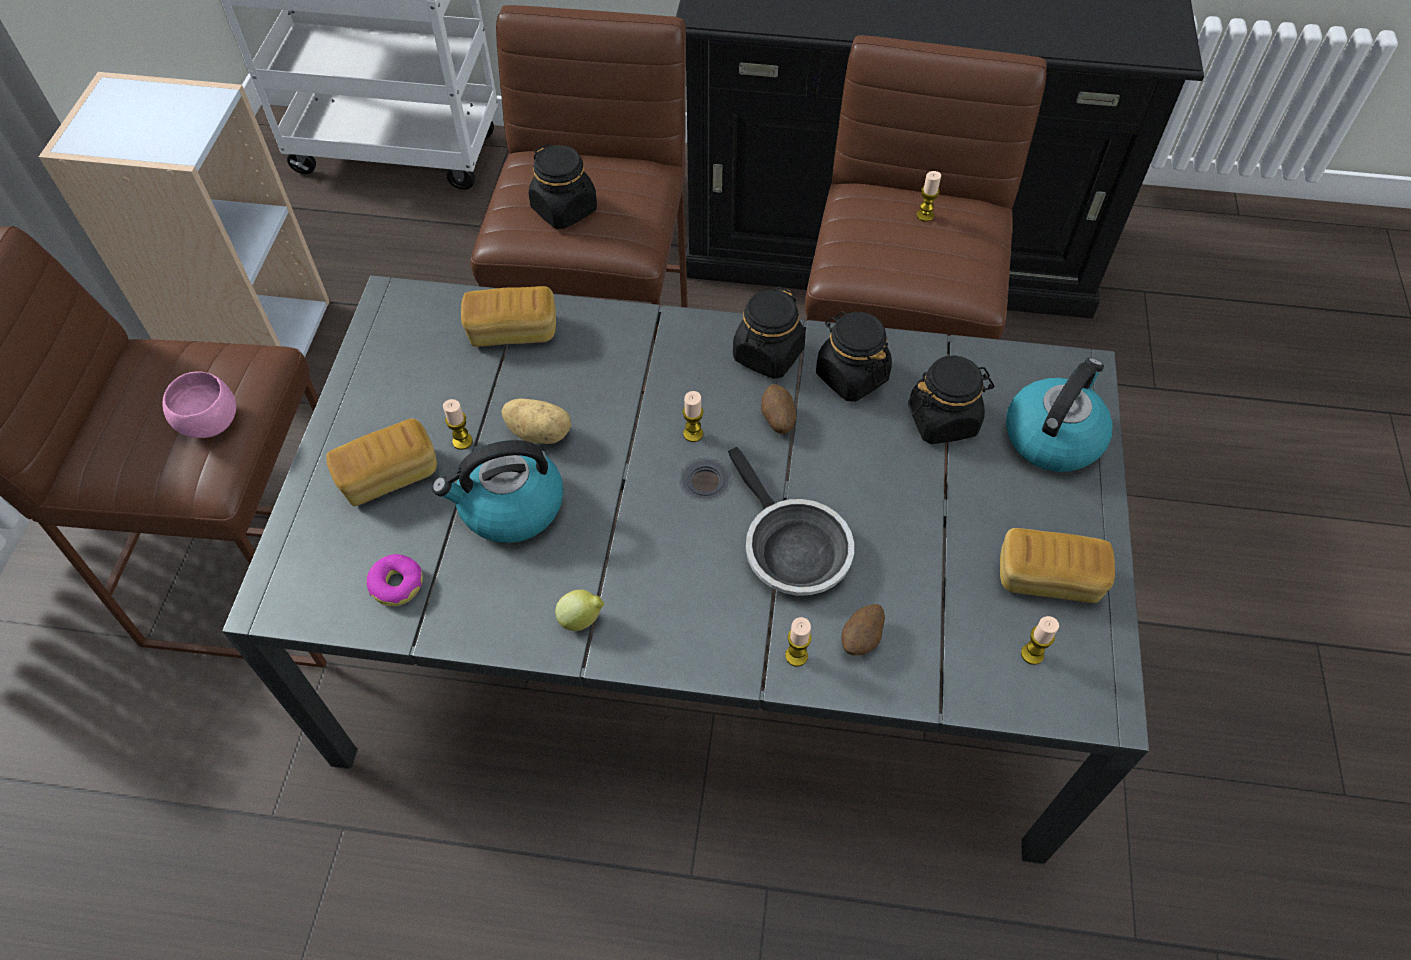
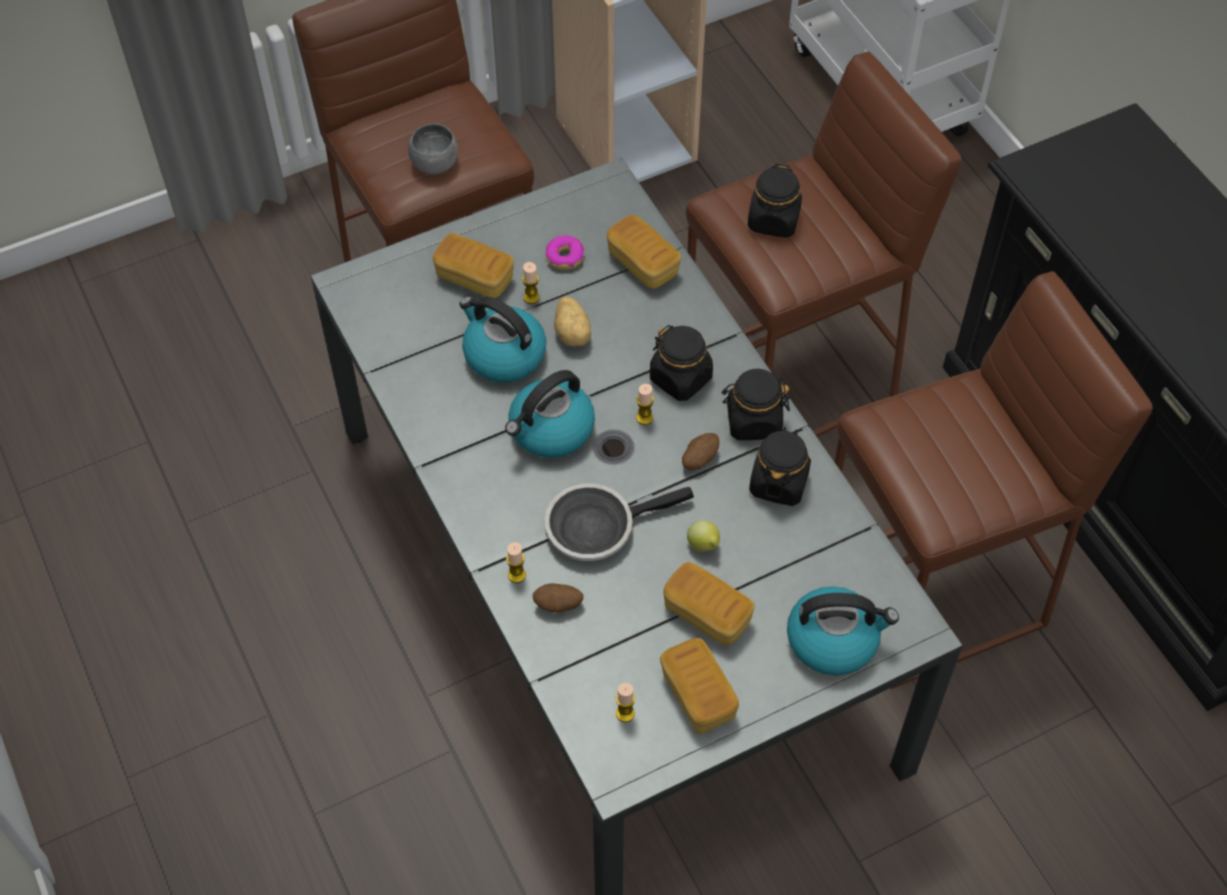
camera: 55 degrees right, 0 degrees up
pink bowl [163,372,236,438] -> grey bowl [408,124,458,175]
donut [366,554,423,606] -> donut moved to [545,235,584,270]
lemon [555,590,604,631] -> lemon moved to [687,520,720,552]
frying pan [728,447,854,596] -> frying pan turned 45 degrees clockwise [544,483,694,561]
black jar [908,355,995,444] -> black jar moved to [650,325,713,401]
candle [916,171,941,222] -> none
none -> kettle [505,370,595,458]
none -> bread [663,562,755,645]

